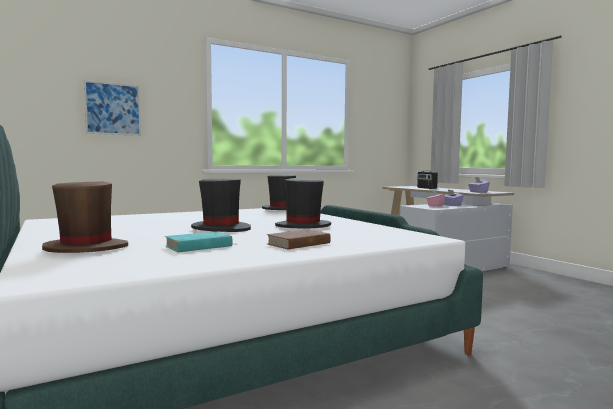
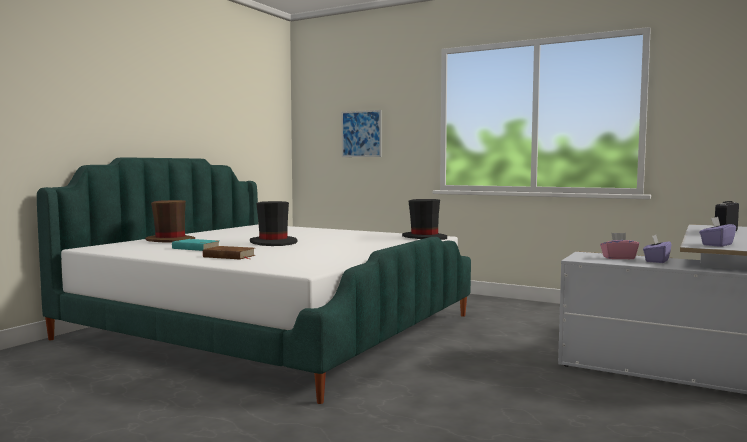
camera: 60 degrees right, 0 degrees up
black hat [275,178,331,229] -> none

